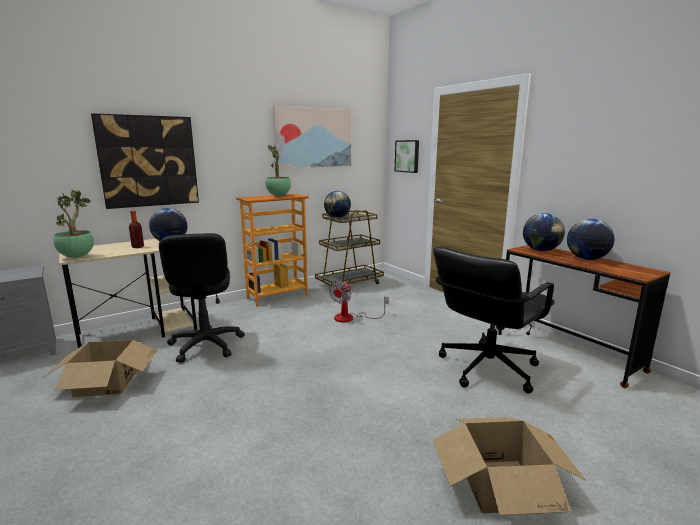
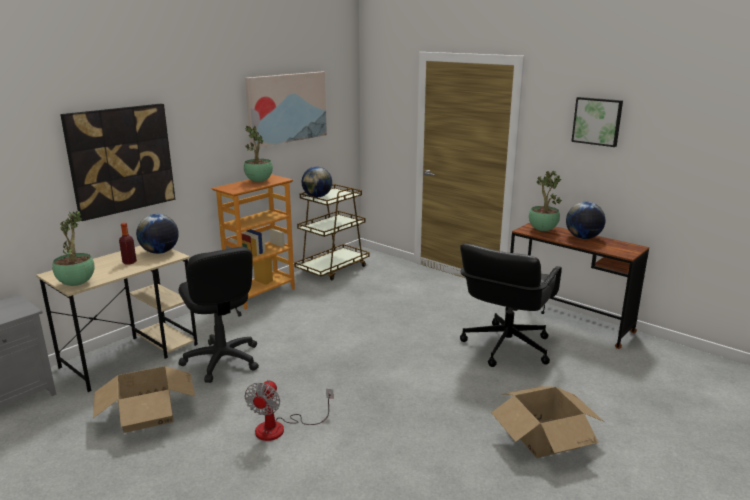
camera: 15 degrees left, 5 degrees up
fan [329,280,389,323] -> fan moved to [244,380,334,441]
picture [395,140,419,173] -> picture moved to [571,97,623,147]
globe [523,213,565,251] -> potted plant [529,171,562,231]

